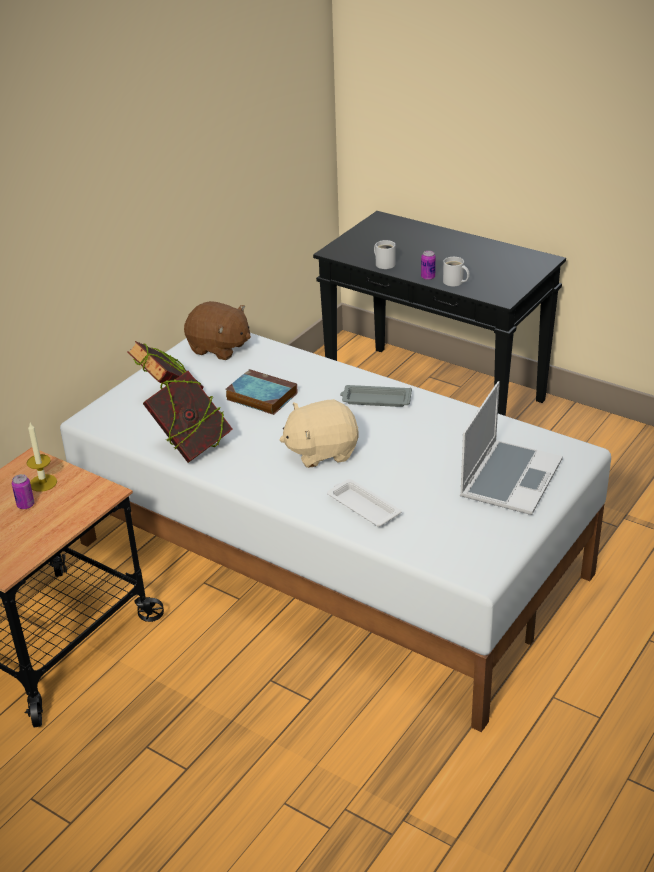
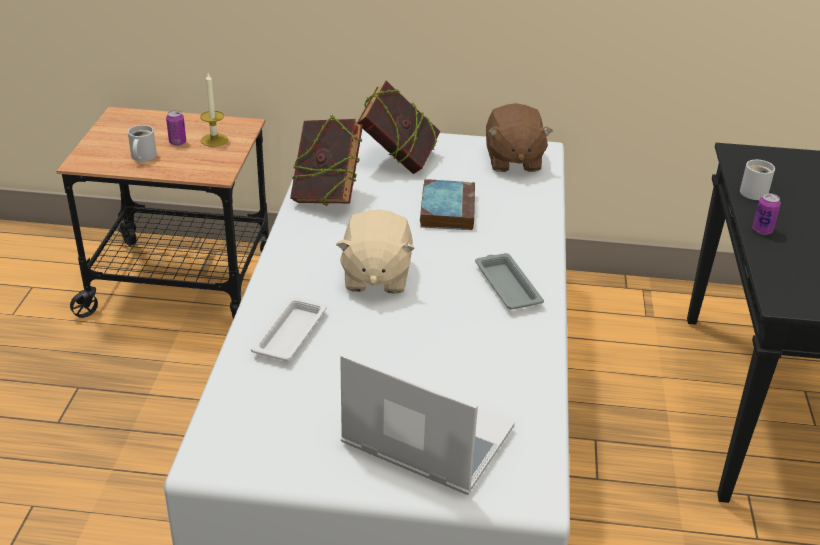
camera: 60 degrees right, 0 degrees up
beige plush toy [280,399,359,468] -> beige plush toy turned 135 degrees counterclockwise [336,209,415,294]
white mug [443,257,470,286] -> white mug moved to [128,125,157,162]
laptop [460,381,563,515] -> laptop turned 150 degrees counterclockwise [340,354,515,495]

